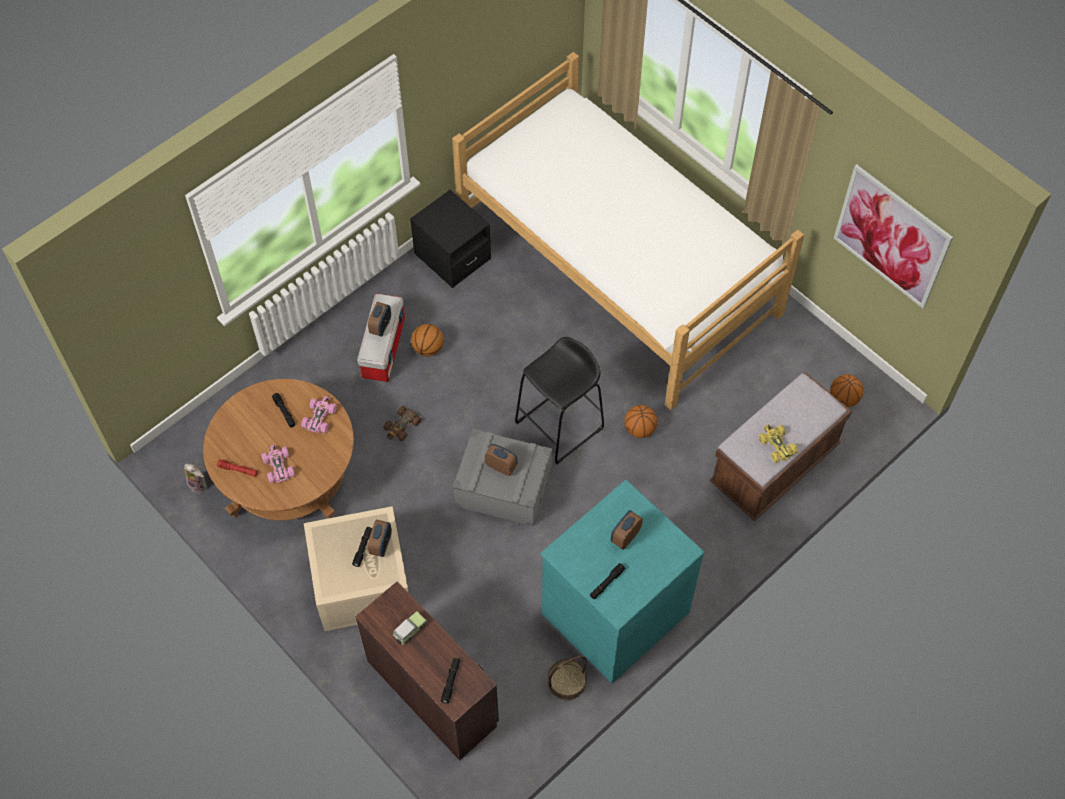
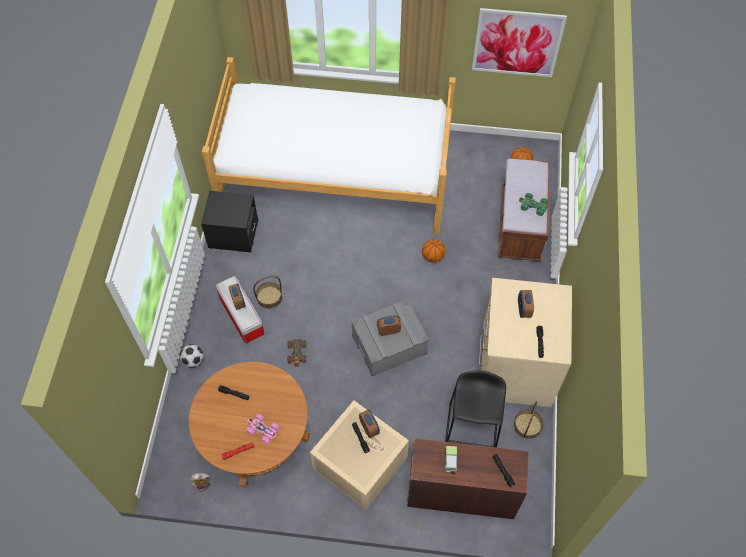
camera: 40 degrees left, 0 degrees up
pink toy car [301,396,337,433] -> none
basketball [411,324,444,356] -> basket [253,276,282,309]
black stool [515,337,604,464] -> black stool moved to [445,370,506,448]
turquoise dresser [540,480,705,683] -> beige dresser [479,278,572,407]
yellow toy car [759,424,798,462] -> green toy car [519,193,548,216]
none -> football [180,344,203,368]

